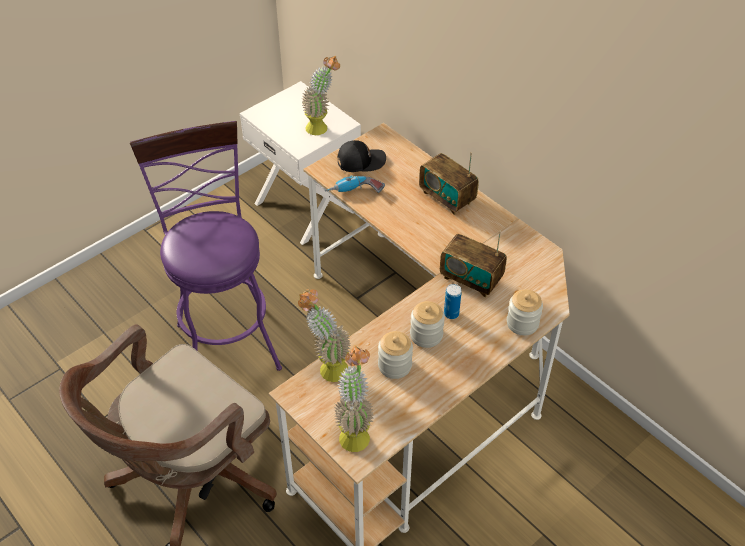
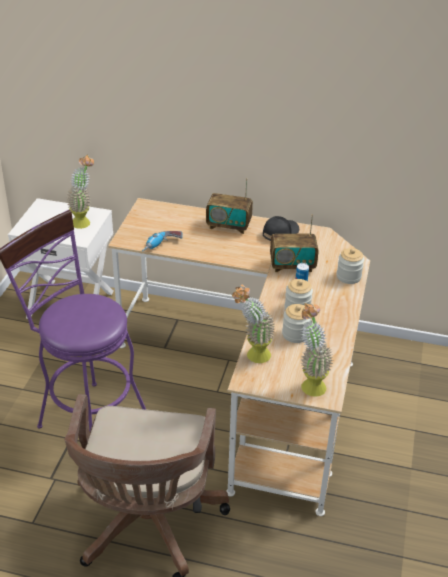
camera: 35 degrees left, 10 degrees down
black cap [338,140,386,172] -> black cap moved to [263,216,299,241]

